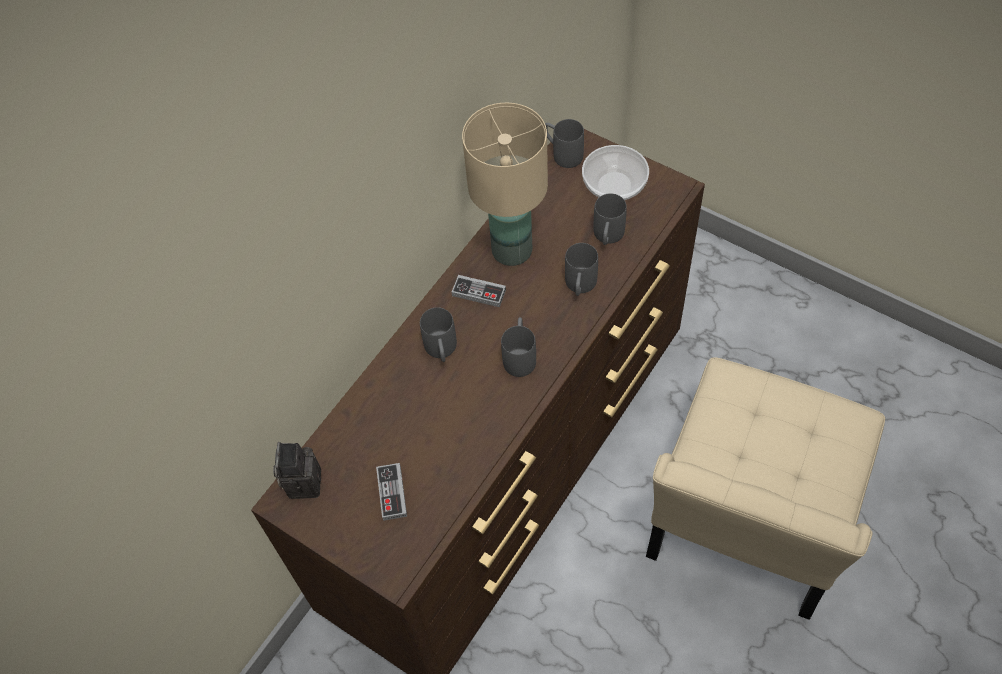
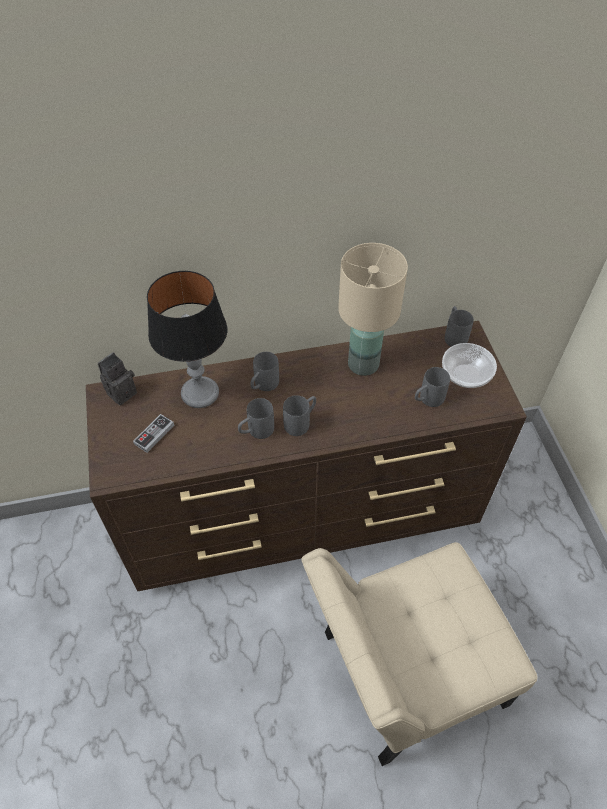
camera: 40 degrees right, 5 degrees down
game controller [452,275,506,307] -> none
grey mug [565,243,598,296] -> grey mug moved to [238,398,274,439]
none -> table lamp [147,271,227,408]

